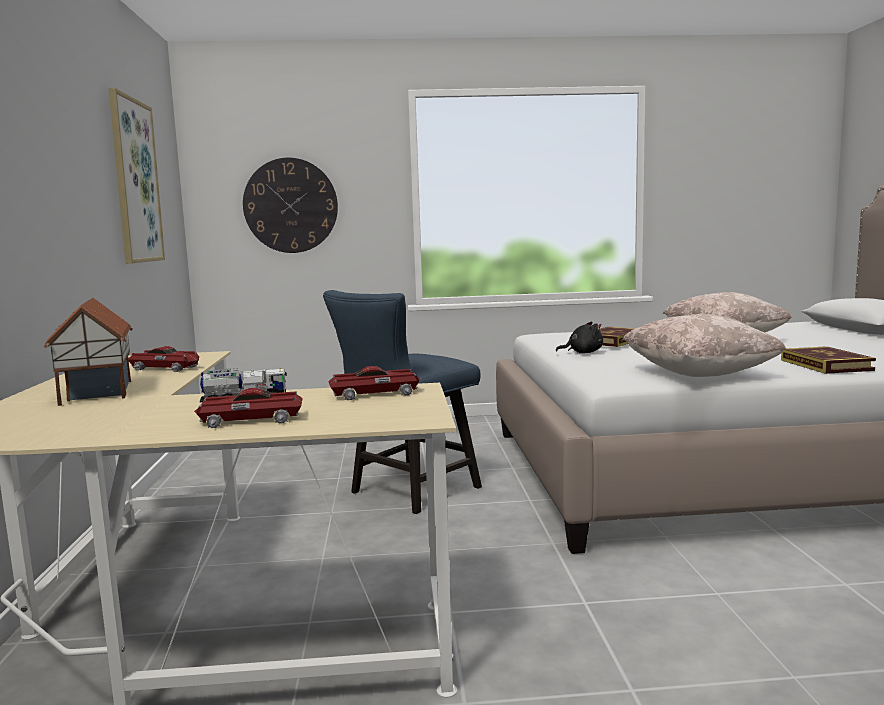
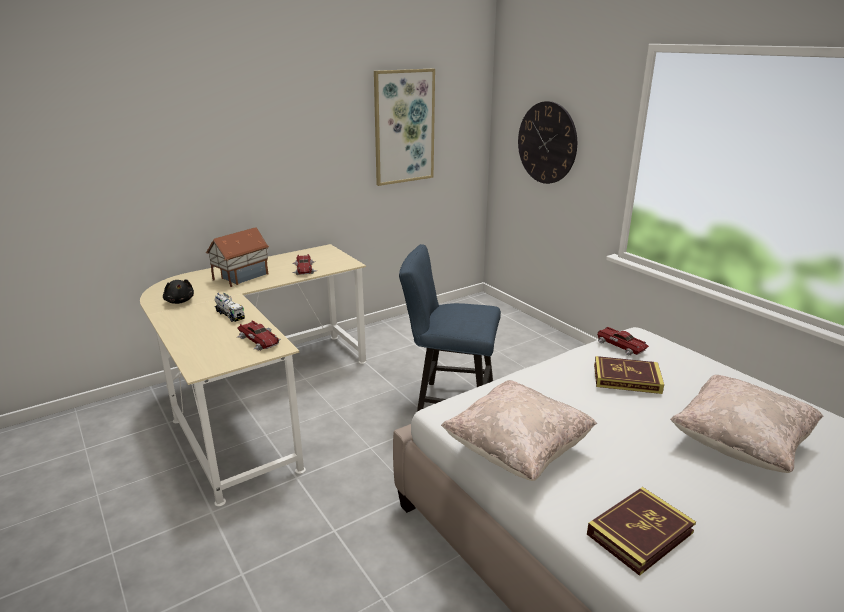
camera: 60 degrees right, 15 degrees up
toy car [194,388,303,428] -> toy car moved to [597,327,649,355]
black plush toy [556,321,603,353] -> black plush toy moved to [163,279,194,304]

